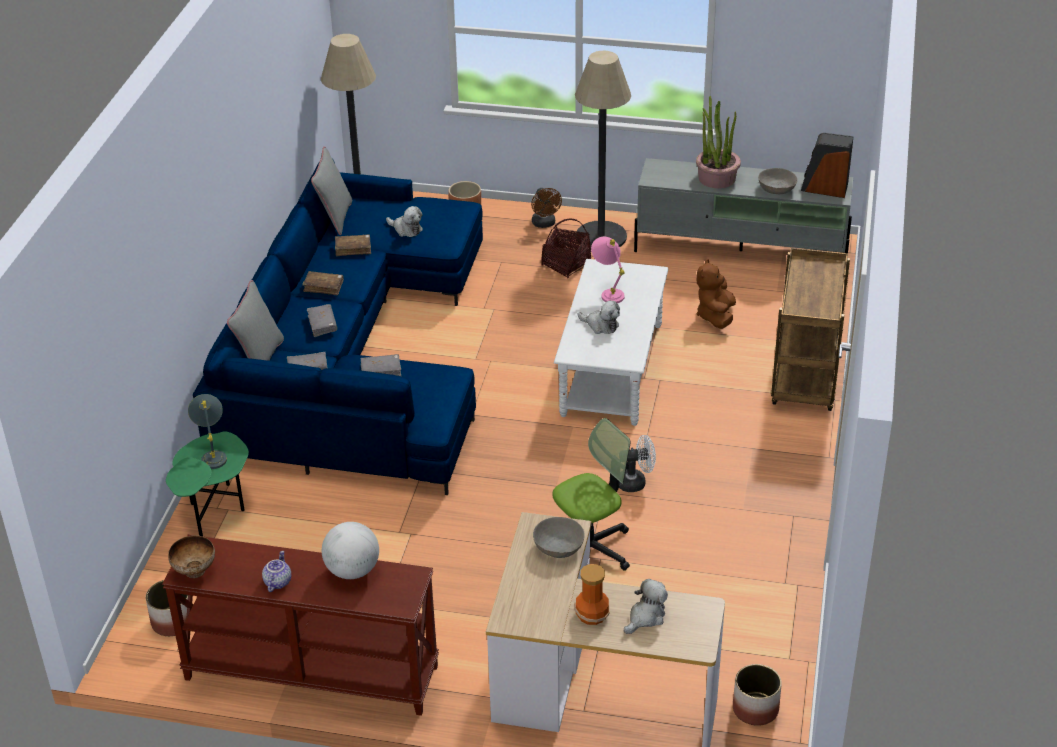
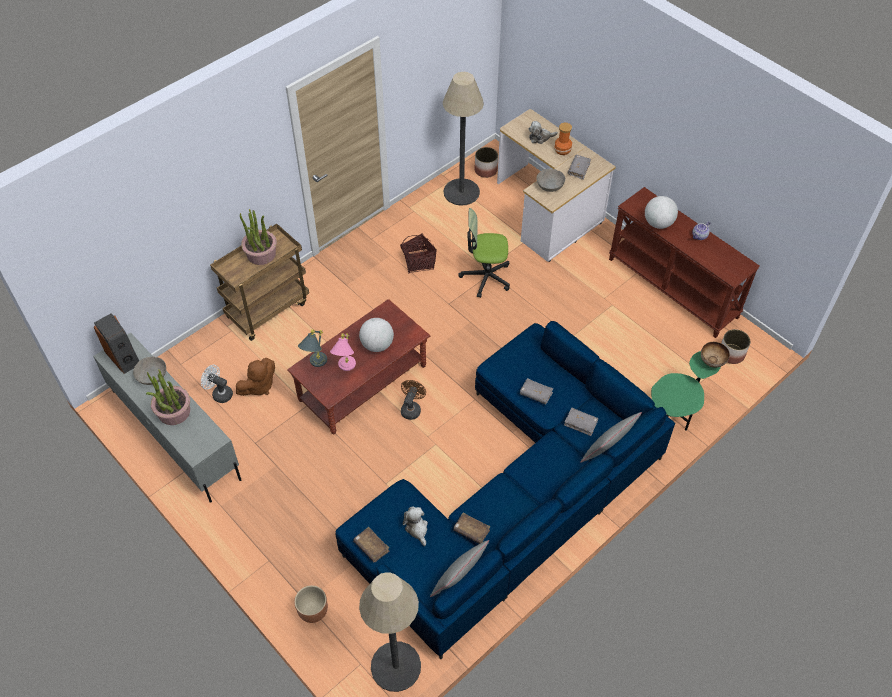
camera: 145 degrees left, 15 degrees up
bowl [168,535,215,578] -> bowl moved to [701,342,730,367]
grey table lamp [188,394,227,469] -> grey table lamp moved to [298,329,327,367]
brown book [302,271,344,296] -> brown book moved to [353,527,389,562]
grey book [307,304,338,337] -> grey book moved to [568,155,591,180]
brown fan [531,188,562,228] -> brown fan moved to [401,380,426,420]
basket [541,219,591,278] -> basket moved to [400,234,437,273]
white coffee table [554,259,668,426] -> brown coffee table [287,299,430,434]
floor lamp [575,51,631,247] -> floor lamp moved to [443,72,484,206]
plush toy [578,301,620,334] -> globe [359,318,394,352]
white fan [619,435,656,492] -> white fan moved to [201,365,233,403]
none -> potted plant [240,209,277,265]

